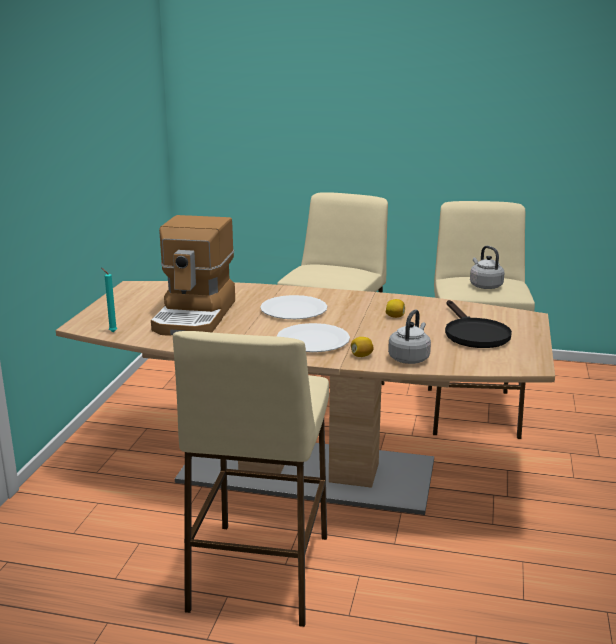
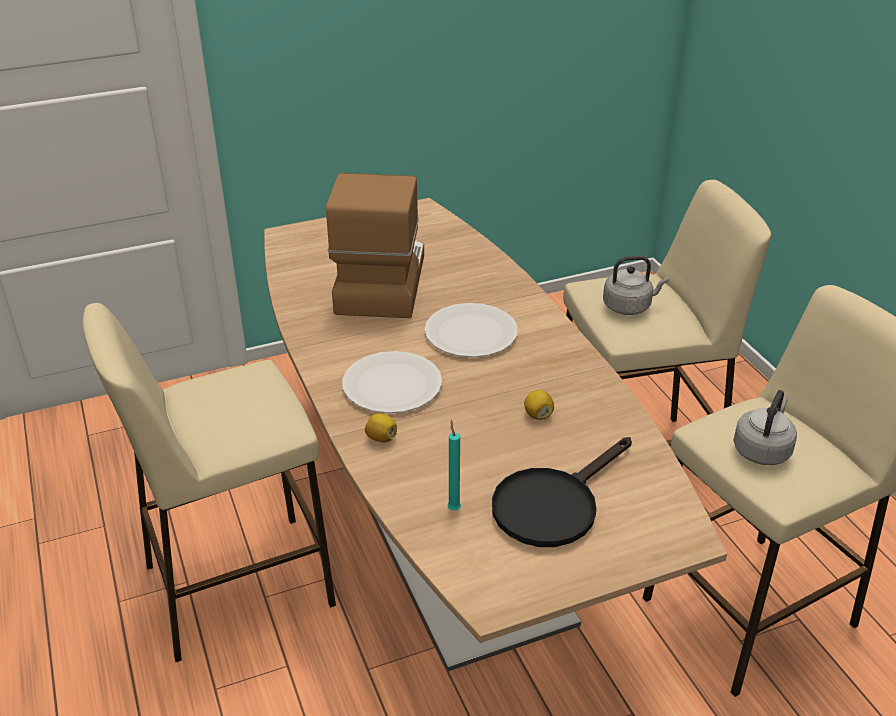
camera: 55 degrees right, 15 degrees up
turquoise candle [102,268,117,332] -> turquoise candle moved to [447,420,461,510]
coffee machine [151,215,235,336] -> coffee machine turned 120 degrees clockwise [326,173,424,318]
grey kettle [388,309,431,364] -> grey kettle moved to [603,256,669,315]

